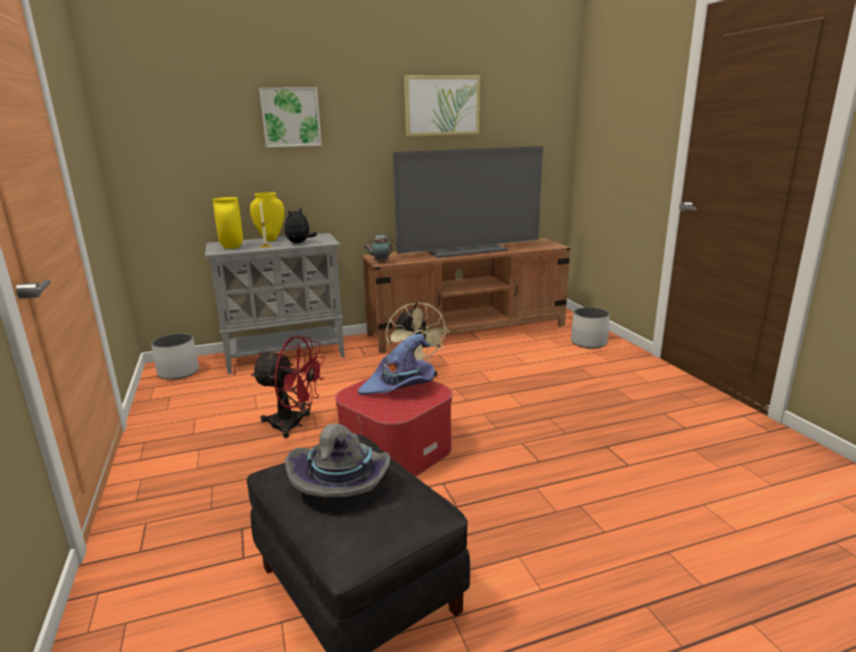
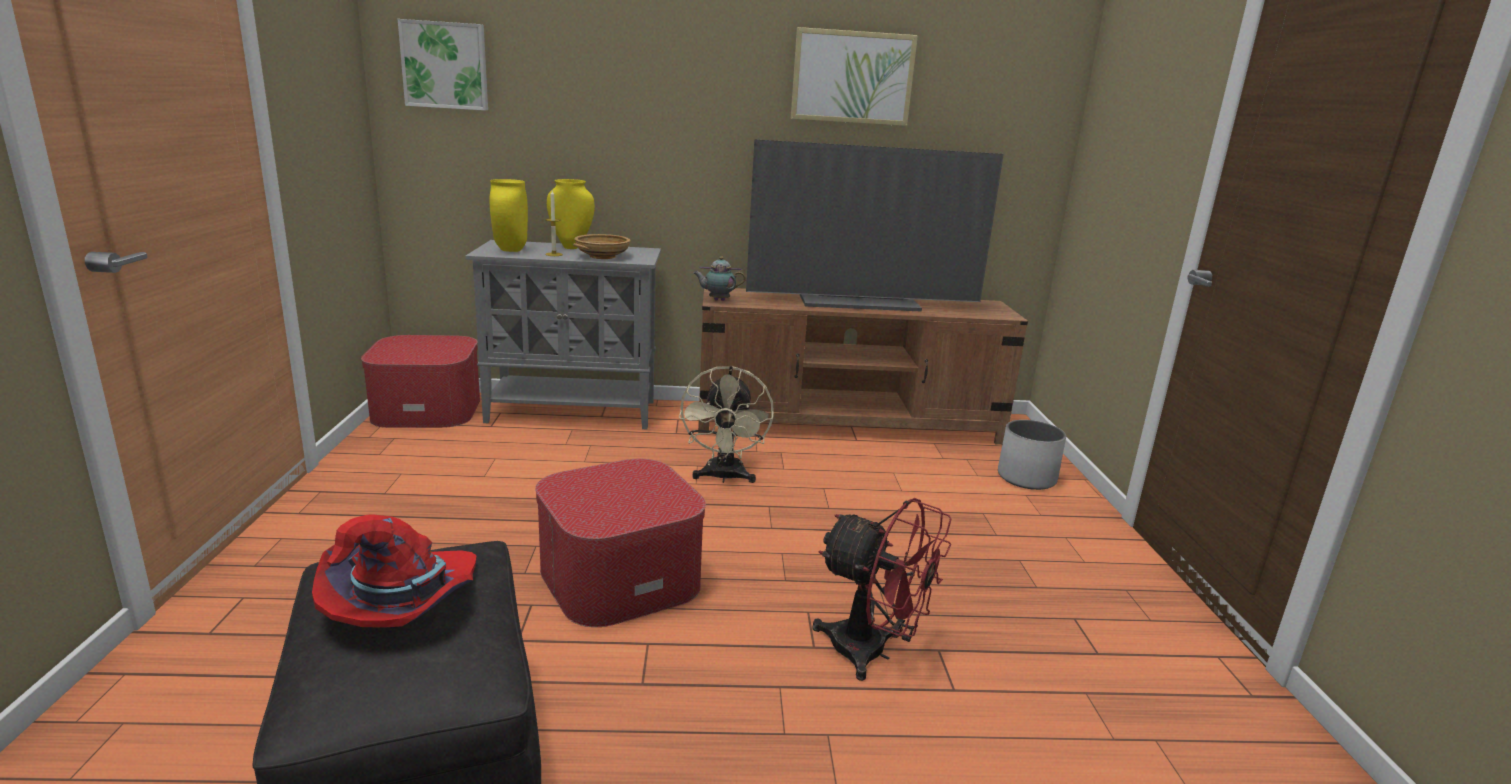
camera: 15 degrees right, 0 degrees up
white planter [151,333,199,380] -> ottoman [361,335,480,428]
red fan [251,336,325,438] -> red fan moved to [813,498,952,681]
picture [259,87,322,147] -> picture moved to [398,19,488,111]
plush toy [284,207,317,243] -> beige bowl [573,234,631,259]
grey hat [285,424,390,497] -> red hat [312,514,477,628]
purple hat [358,334,435,395] -> none

